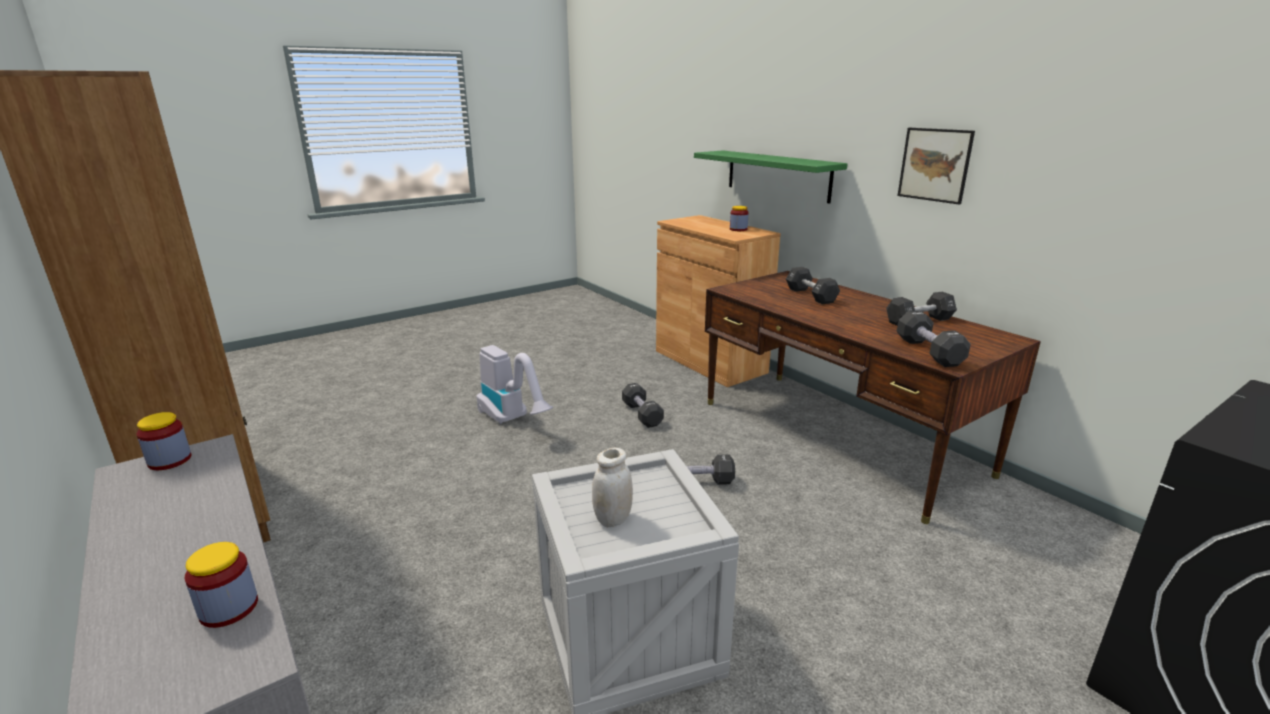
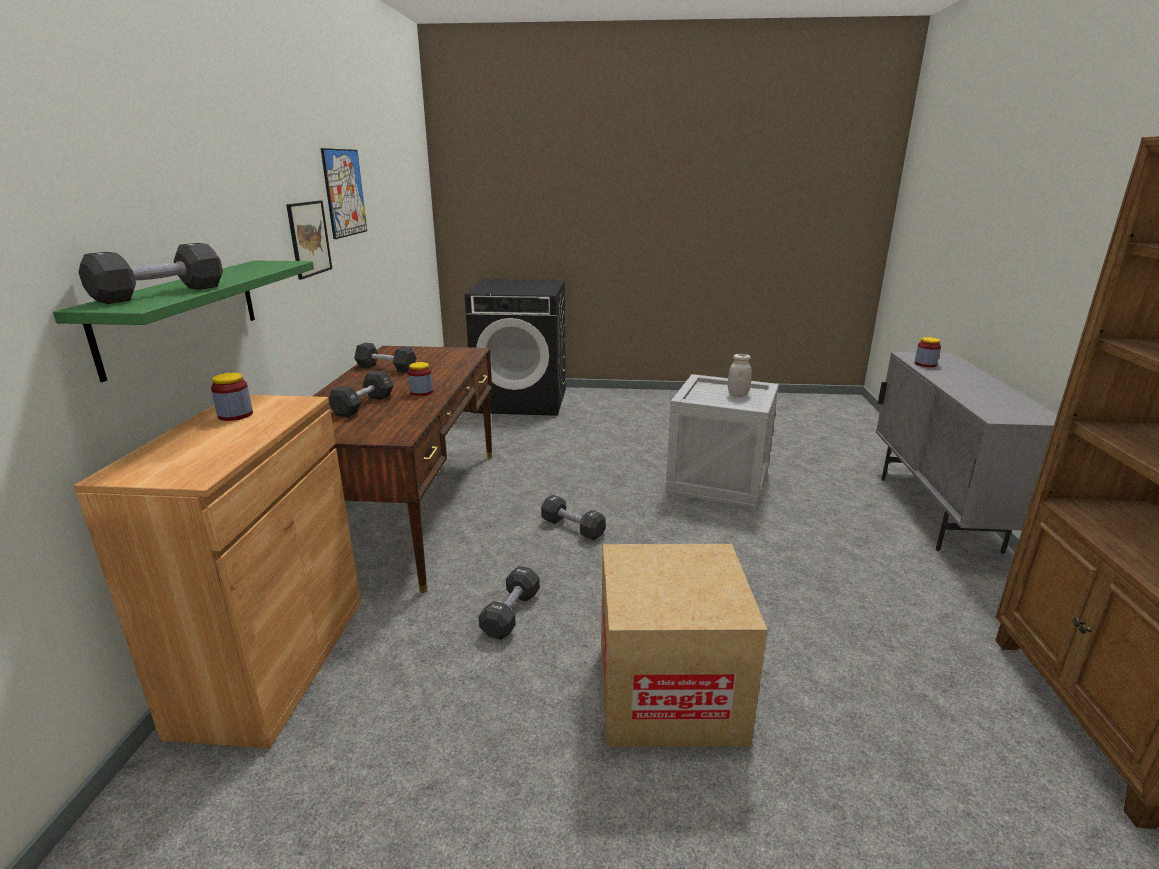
camera: 140 degrees left, 0 degrees up
jar [136,412,192,470] -> jar moved to [408,362,433,396]
vacuum cleaner [476,345,553,424] -> cardboard box [601,544,767,747]
black dumbbell [897,310,971,367] -> black dumbbell moved to [79,243,223,304]
none -> picture [321,148,367,239]

